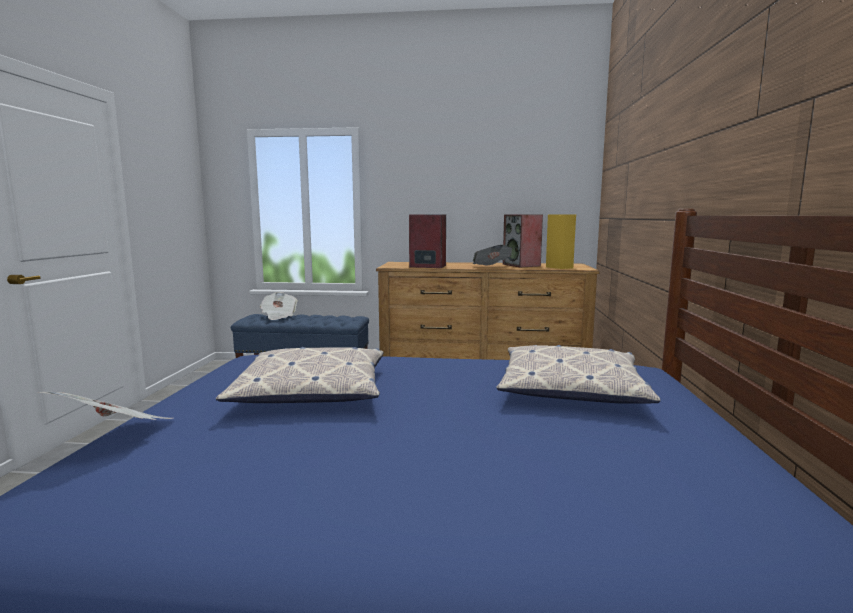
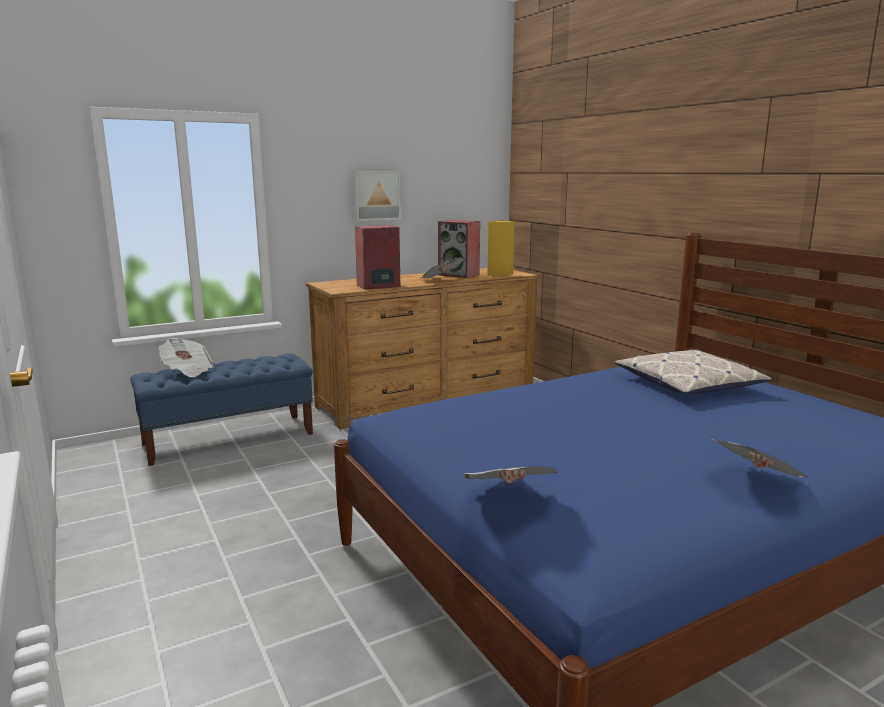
camera: 35 degrees left, 5 degrees up
pillow [216,347,384,403] -> none
none -> picture [353,171,401,221]
none -> newspaper [711,439,809,479]

